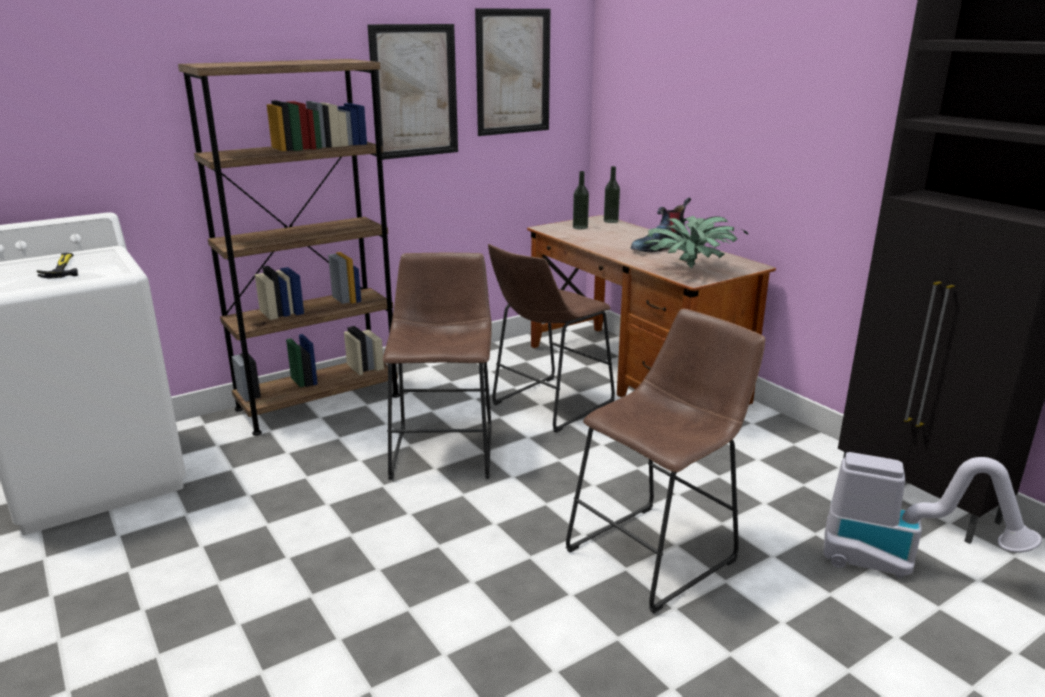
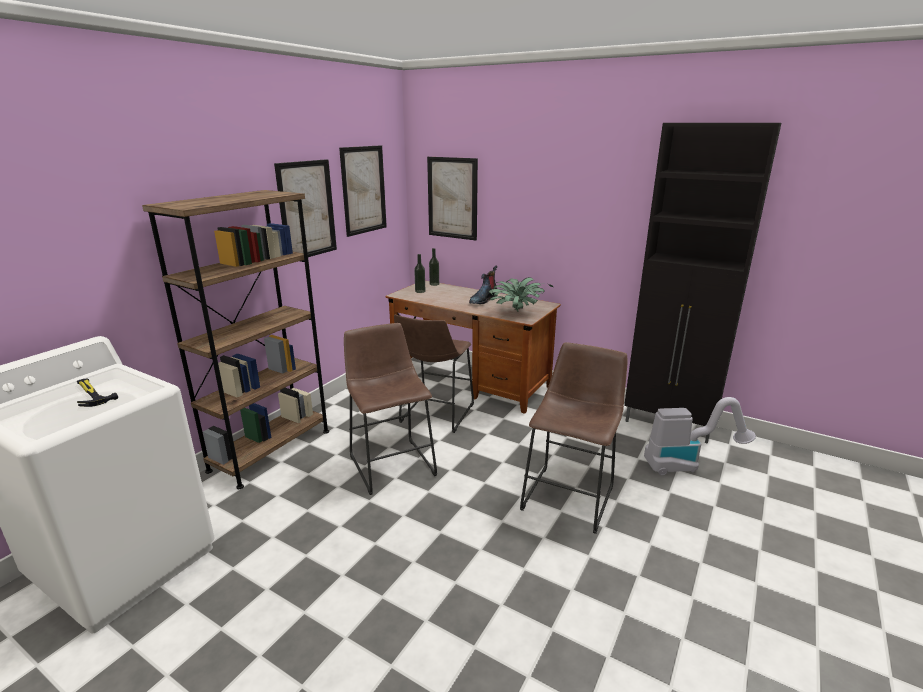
camera: 25 degrees left, 0 degrees up
none -> picture [427,157,478,240]

